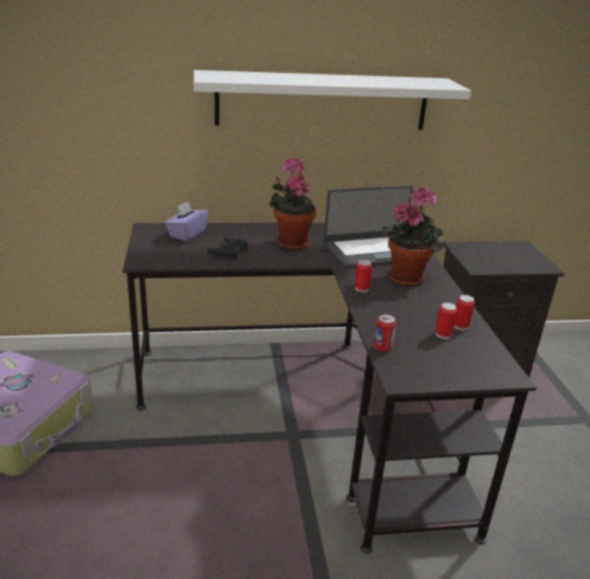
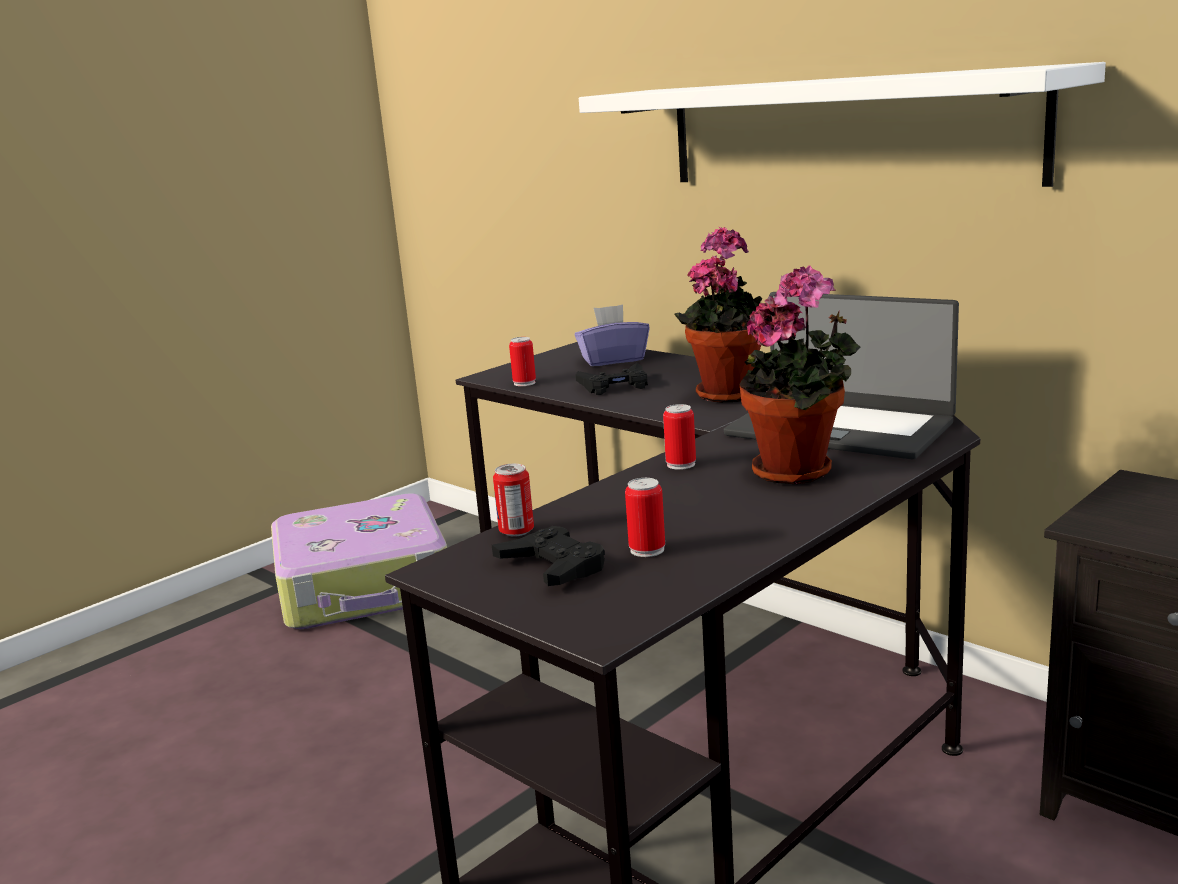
camera: 55 degrees right, 10 degrees down
can [454,295,475,330] -> can moved to [509,337,536,386]
none -> black game controller [492,526,605,586]

